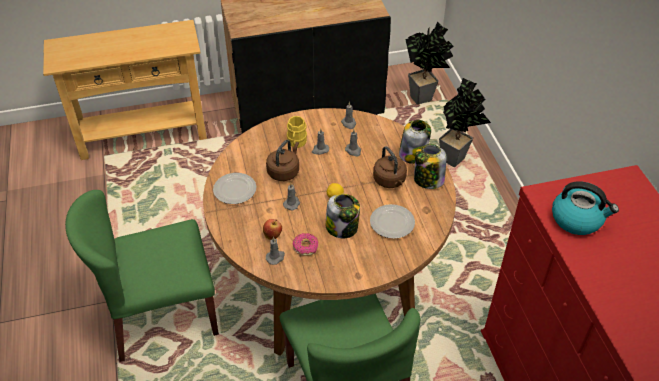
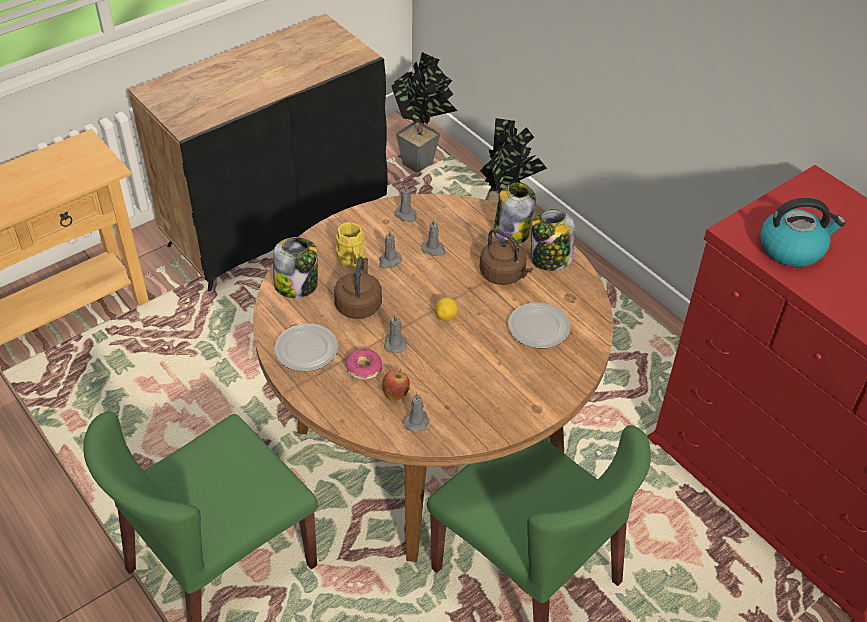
camera: 25 degrees left, 0 degrees up
donut [293,233,318,256] -> donut moved to [345,349,382,380]
jar [326,193,360,238] -> jar moved to [273,237,318,298]

